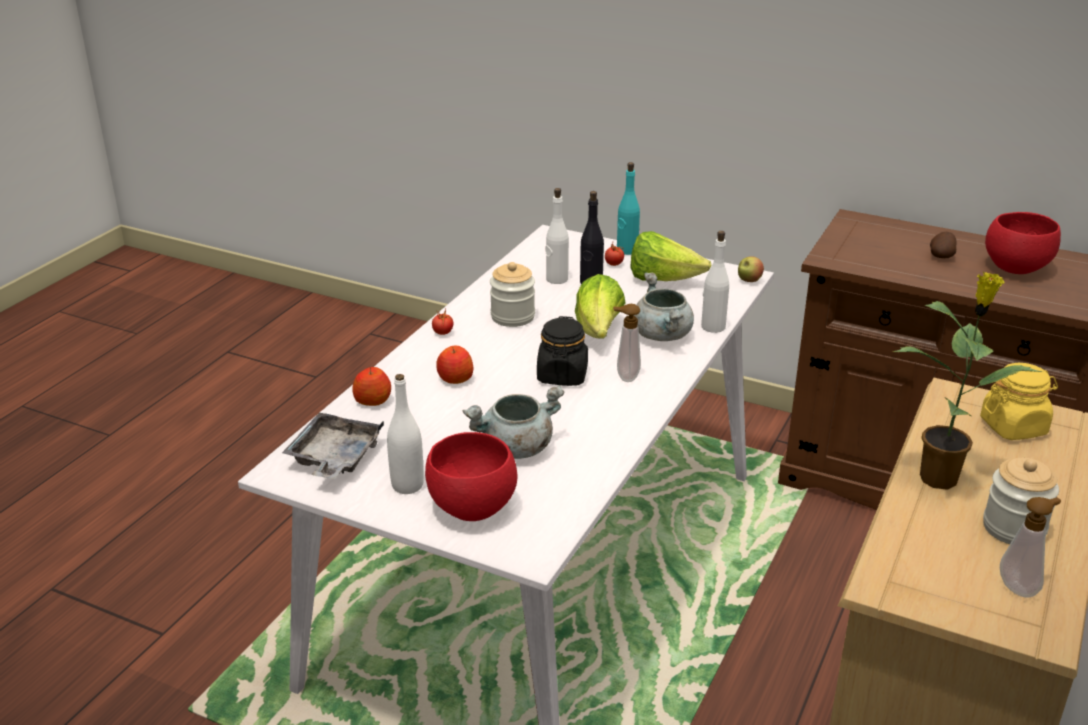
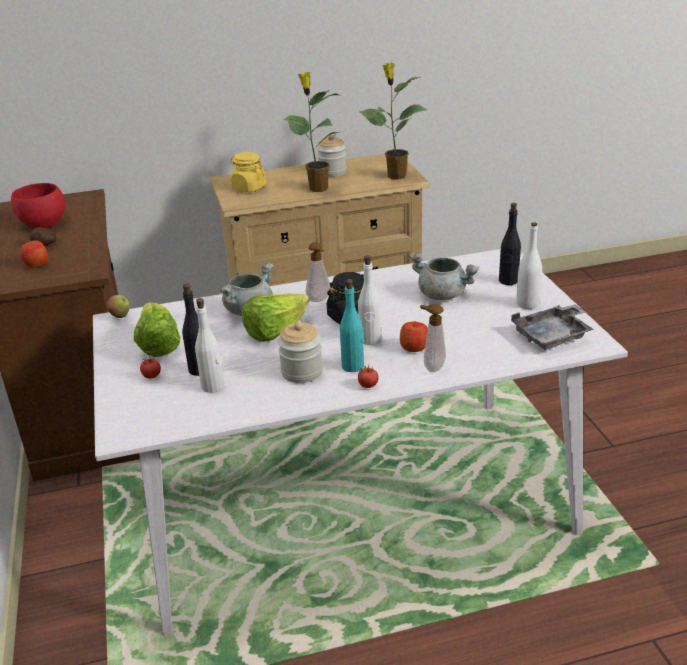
camera: 130 degrees left, 0 degrees up
apple [352,367,391,406] -> apple moved to [20,240,48,267]
red bowl [425,432,517,521] -> black bottle [499,203,521,285]
turquoise bottle [617,162,640,255] -> turquoise bottle moved to [340,279,364,372]
white bottle [701,231,729,333] -> white bottle moved to [358,255,381,345]
soap dispenser [1000,497,1061,598] -> soap dispenser moved to [420,304,446,372]
none -> potted plant [359,62,428,180]

